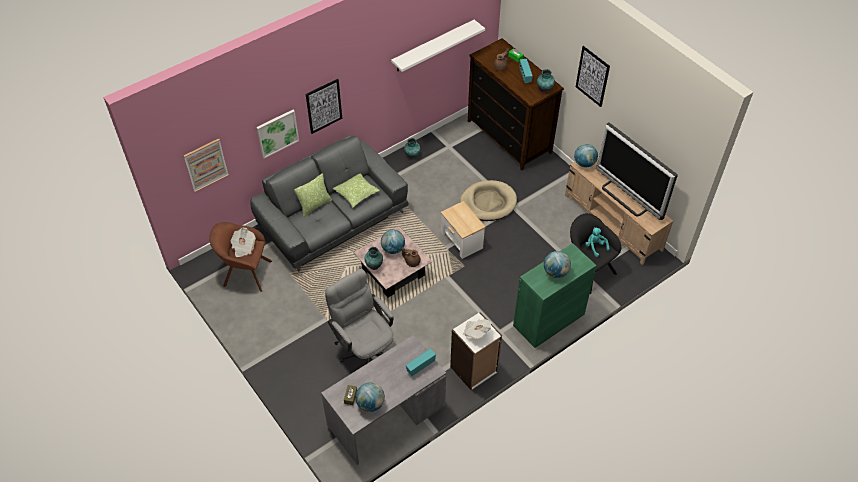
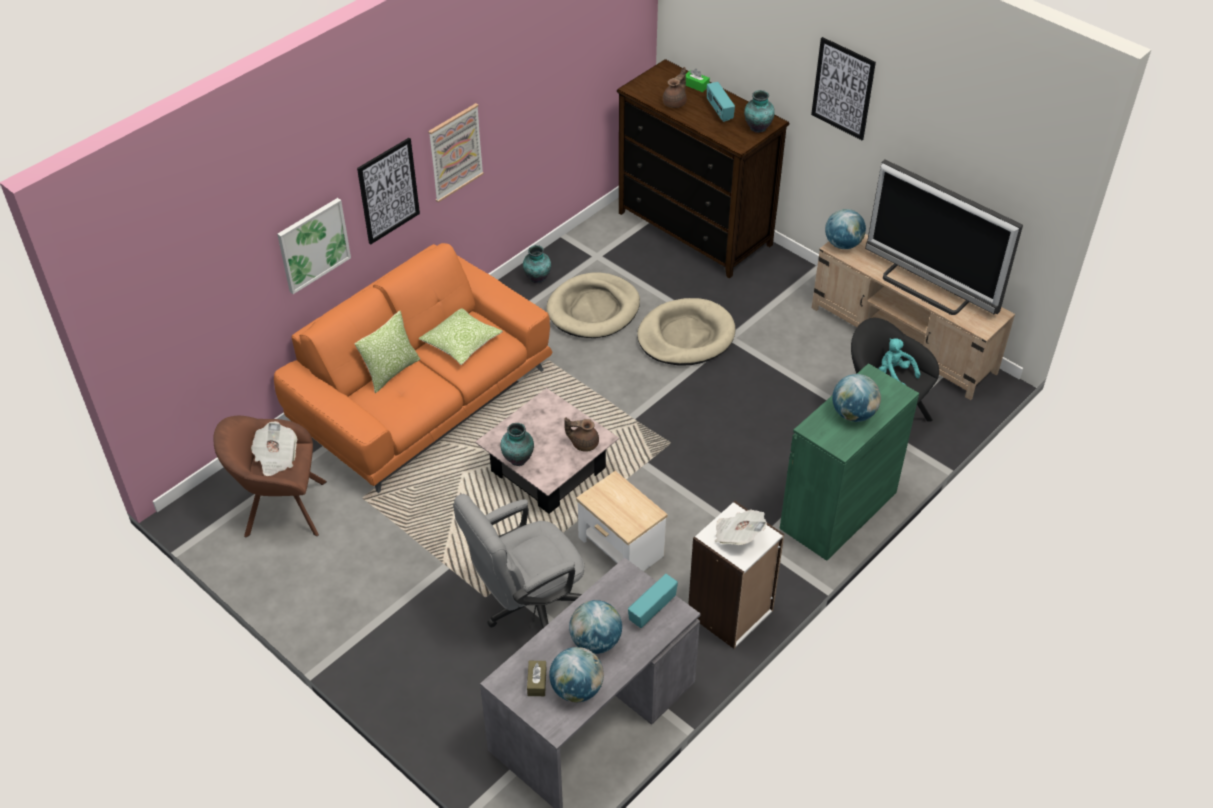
camera: 10 degrees left, 5 degrees down
picture [183,139,229,192] -> picture moved to [428,103,484,202]
grey sofa [250,135,409,272] -> orange sofa [274,243,552,493]
grey office chair [325,269,394,364] -> grey office chair turned 75 degrees counterclockwise [453,494,584,629]
globe [381,230,405,254] -> globe moved to [569,600,622,654]
white shelf [391,20,485,72] -> none
side table [441,201,486,259] -> side table moved to [576,471,668,571]
none -> beige dog bed [546,272,640,338]

